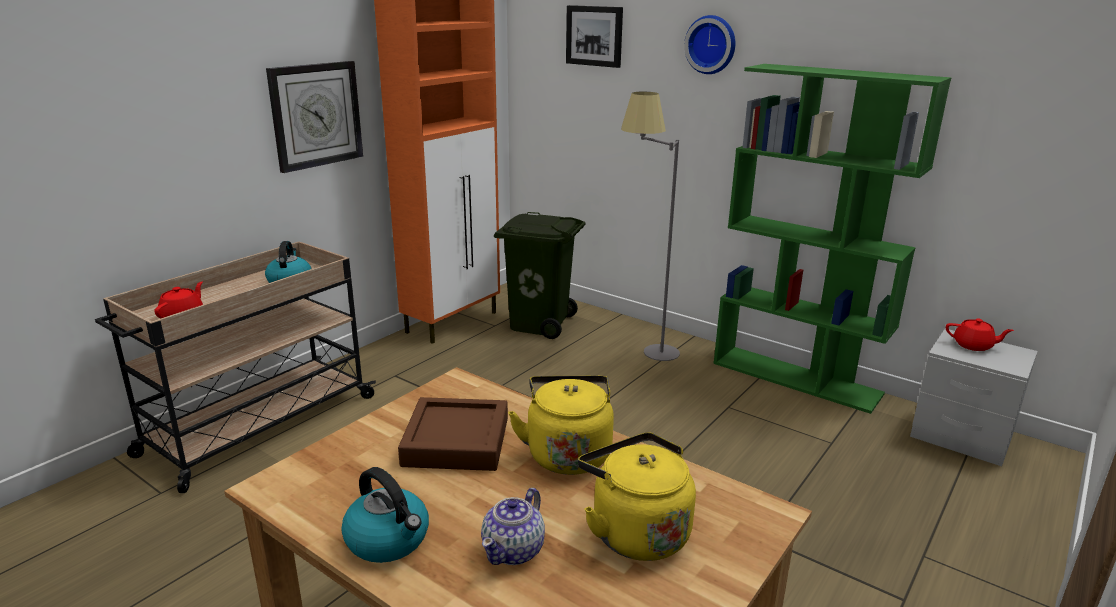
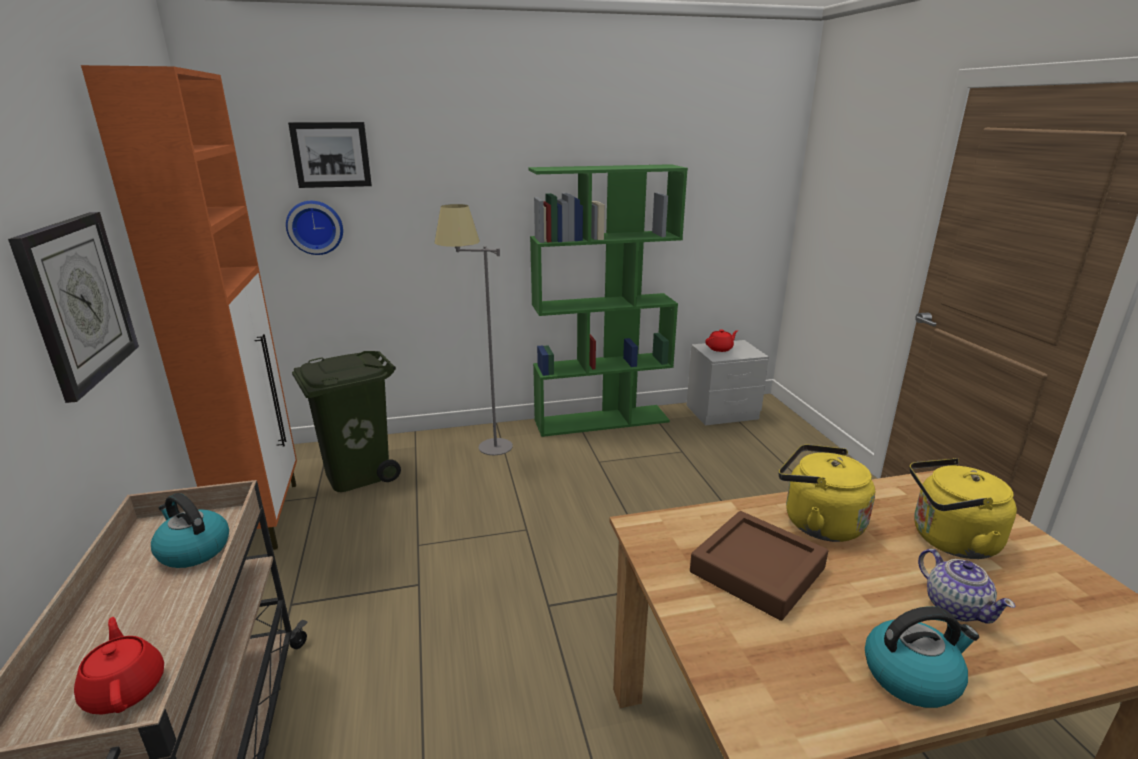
camera: 50 degrees left, 0 degrees up
wall clock [684,15,735,74] -> wall clock moved to [286,201,343,255]

